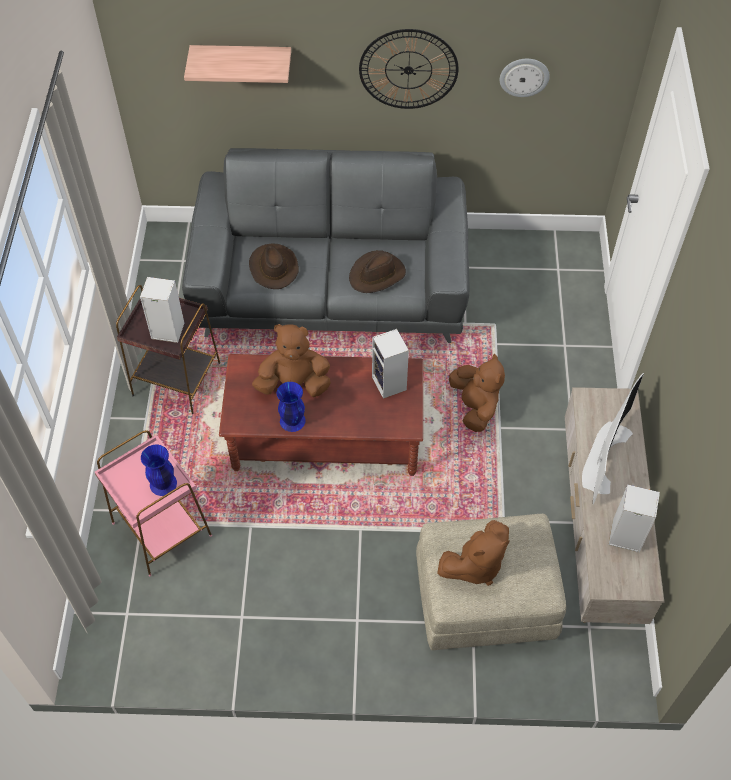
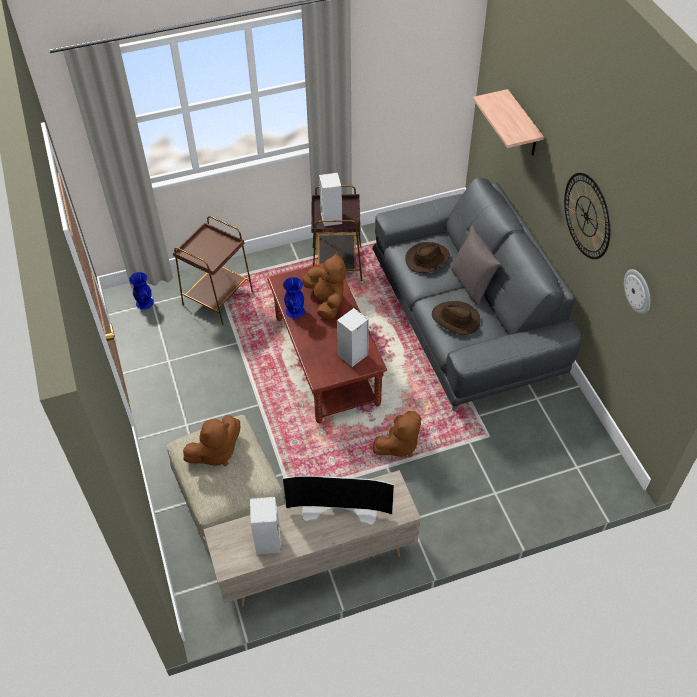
camera: 70 degrees right, 5 degrees down
pink side table [95,430,212,576] -> brown side table [173,216,253,325]
blue vase [141,445,177,496] -> blue vase moved to [129,272,154,310]
brown plush toy [437,520,510,586] -> brown plush toy turned 75 degrees counterclockwise [183,415,240,466]
none -> grey pillow [451,226,501,307]

